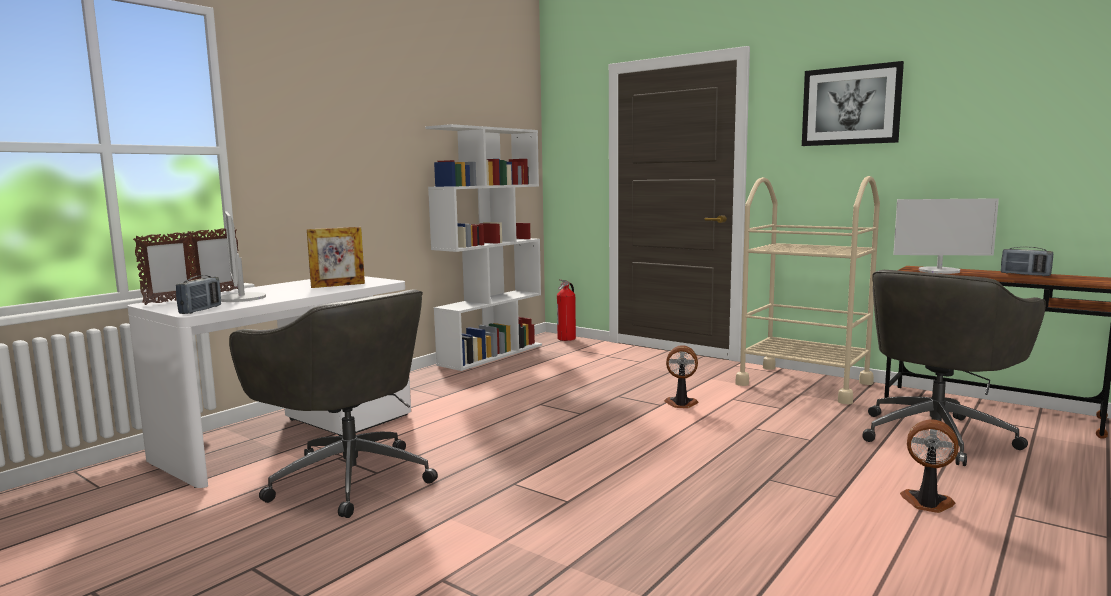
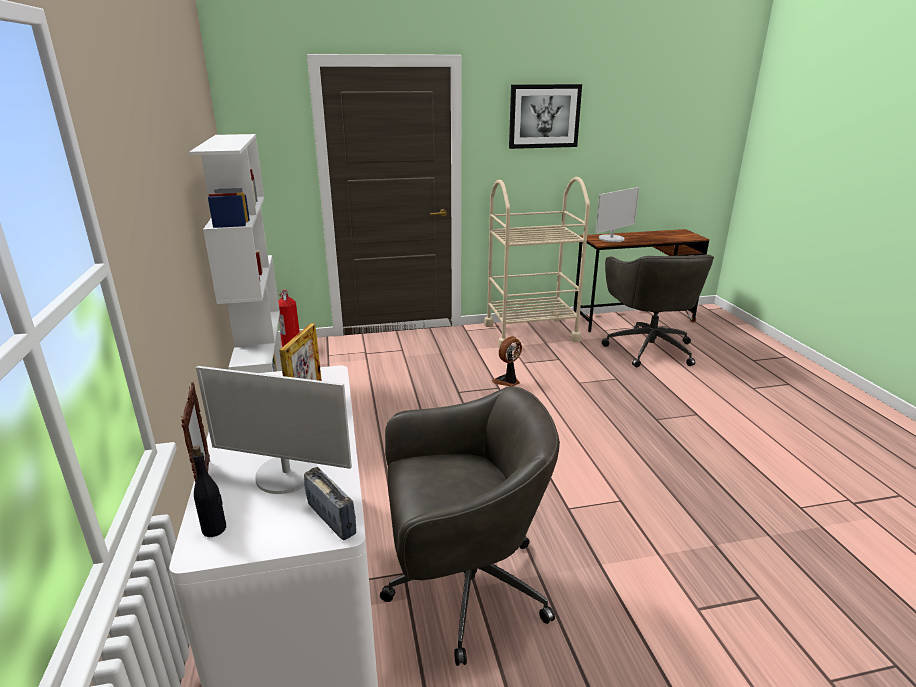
camera: 50 degrees left, 15 degrees up
picture frame [133,231,197,305] -> black bottle [192,446,226,537]
fan [900,419,959,513] -> none
radio [1001,247,1053,276] -> none

